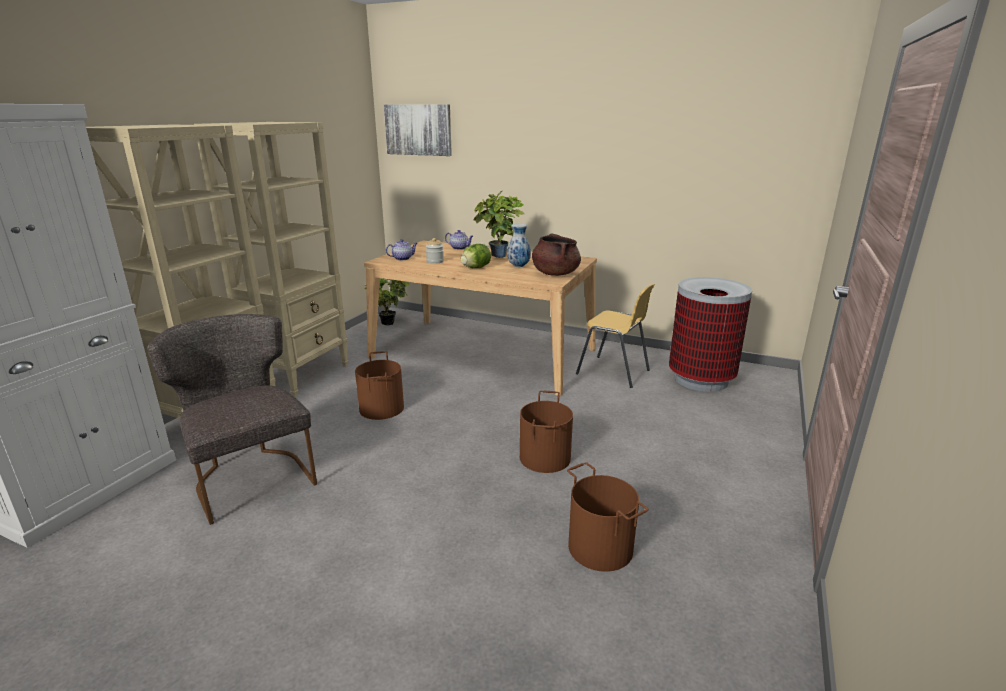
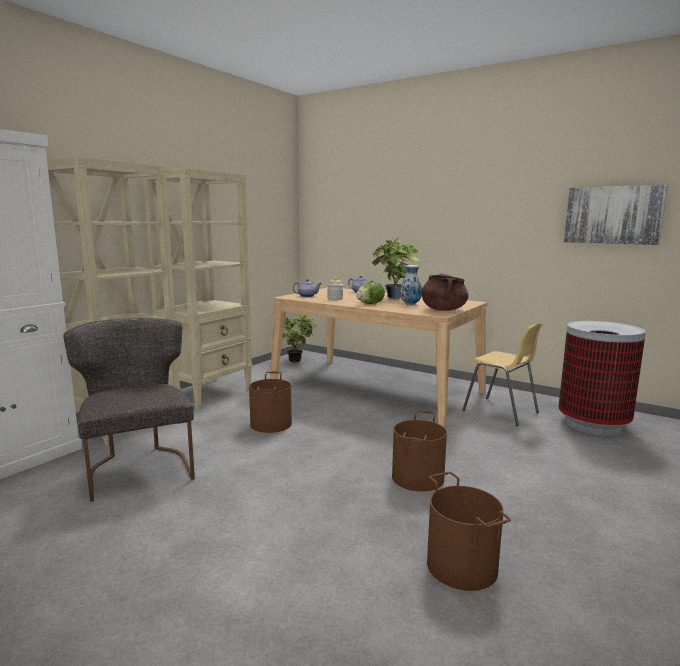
camera: 10 degrees right, 10 degrees down
picture [384,104,452,156] -> picture moved to [564,185,668,245]

